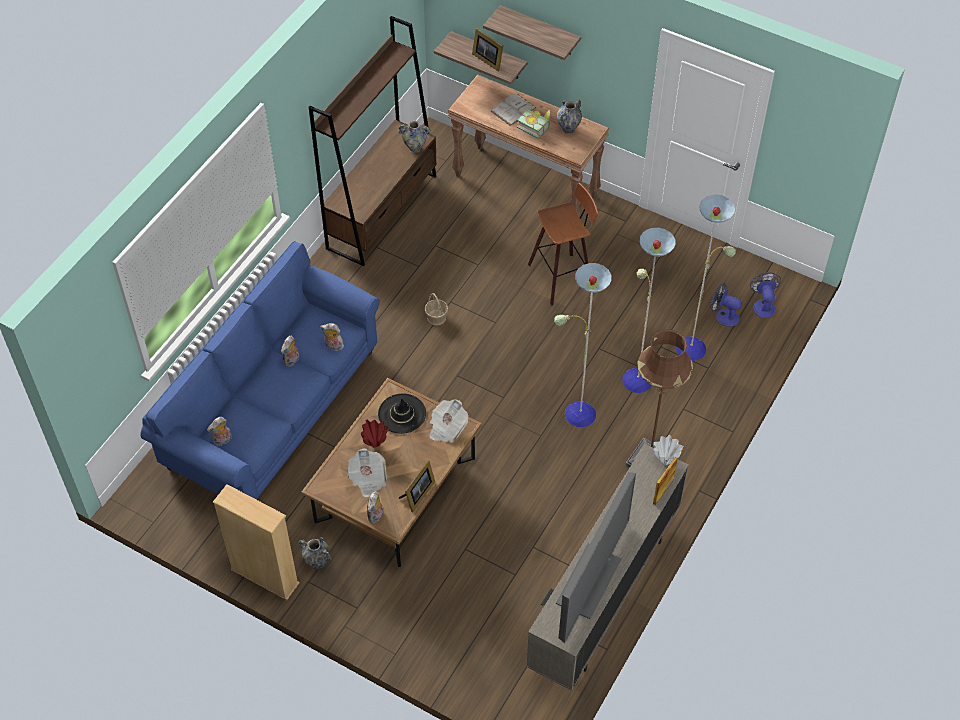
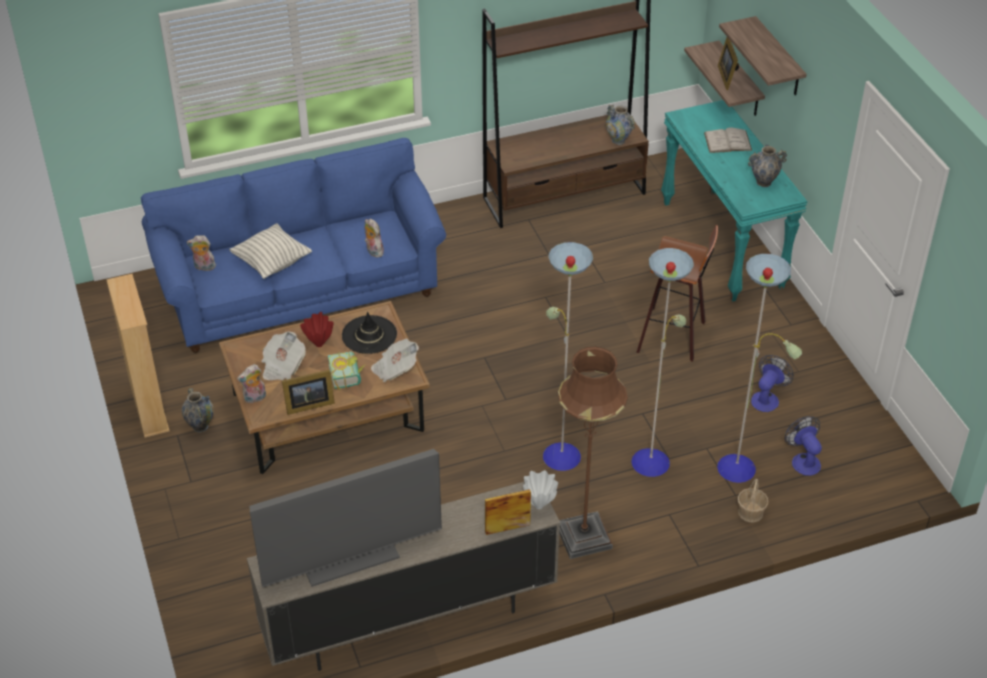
camera: 40 degrees right, 10 degrees down
plush toy [281,336,299,367] -> none
basket [425,293,448,325] -> basket moved to [737,479,769,522]
brown console table [448,75,609,216] -> turquoise console table [661,100,808,302]
book [517,109,550,139] -> book moved to [328,351,365,390]
fan [750,272,781,318] -> fan moved to [751,355,794,412]
none -> pillow [229,223,312,279]

